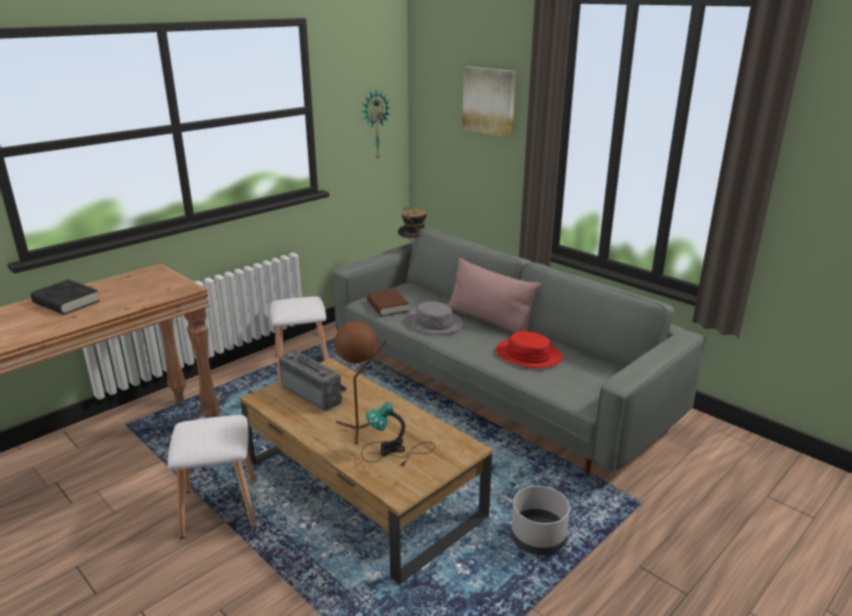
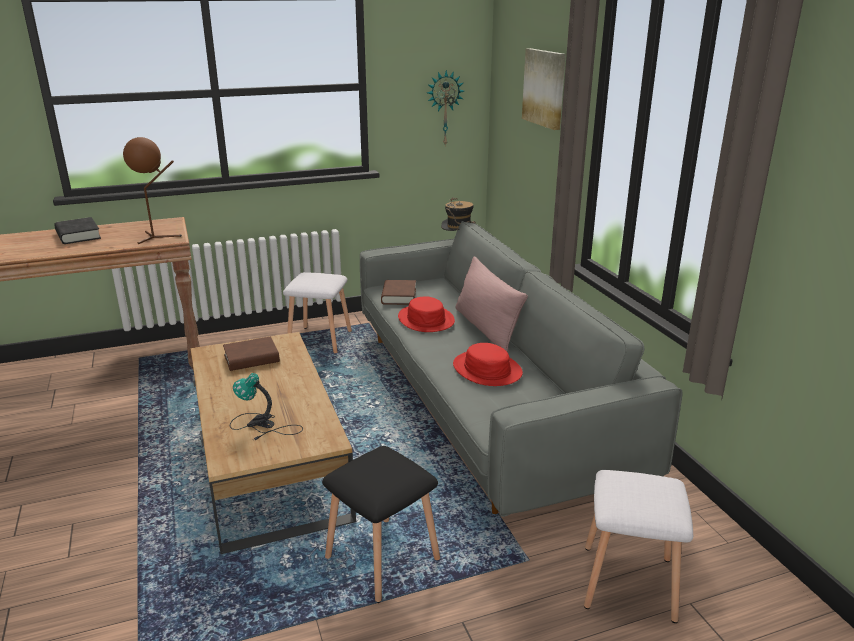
camera: 25 degrees right, 0 degrees up
white stool [168,415,256,539] -> white stool moved to [584,470,693,623]
radio [279,351,347,411] -> brown book [223,337,280,371]
brown table lamp [335,321,387,444] -> brown table lamp moved to [123,137,182,244]
grey hat [405,301,463,334] -> red hat [398,296,455,332]
grey planter [511,486,570,555] -> black stool [322,446,440,603]

